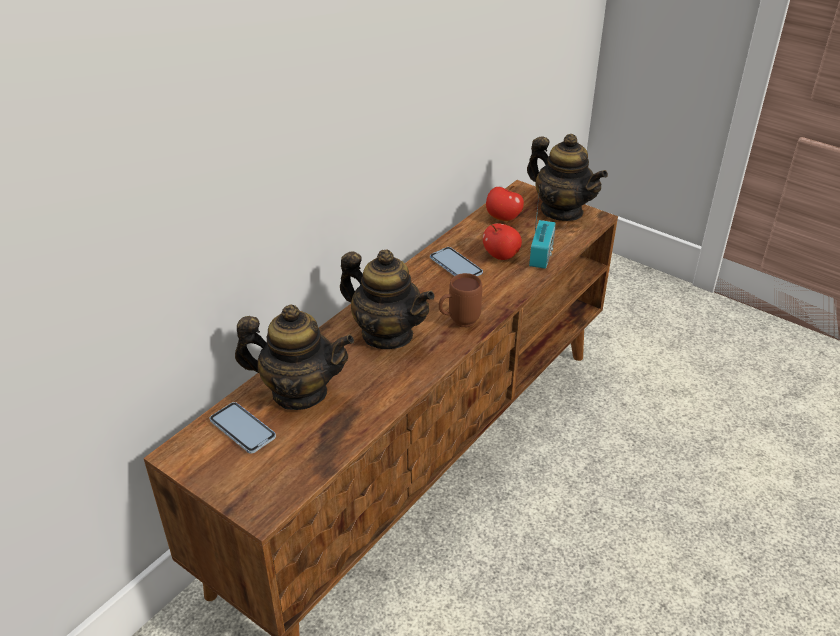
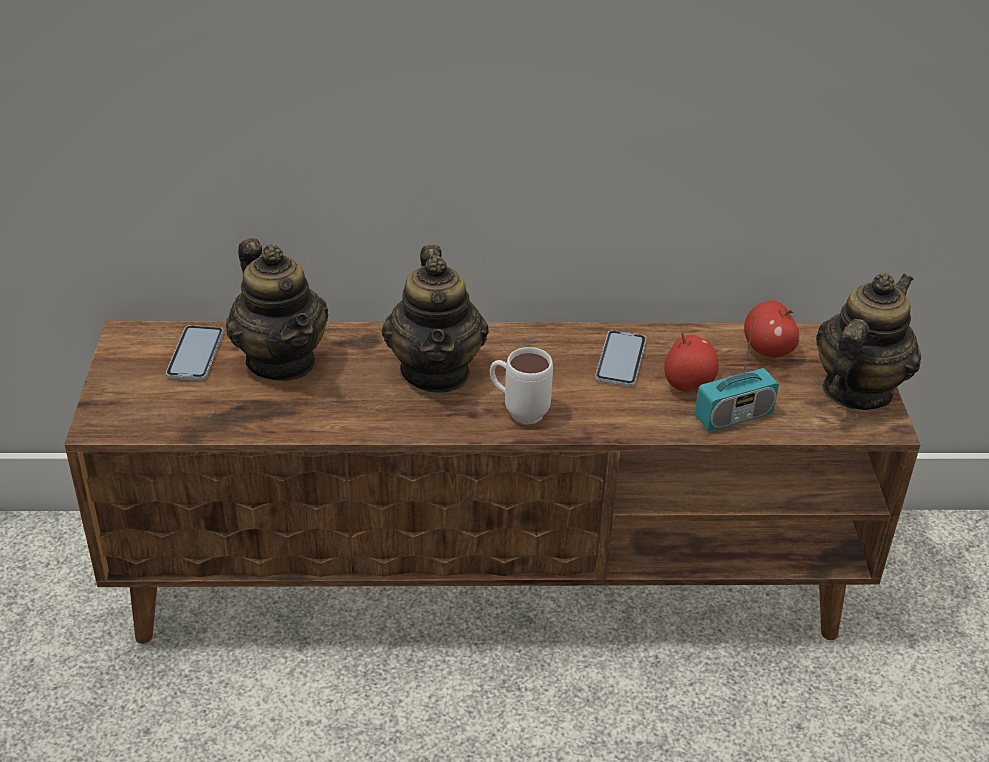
camera: 50 degrees right, 0 degrees up
brown mug [439,273,482,327] -> white mug [490,347,553,424]
teapot [527,134,608,221] -> teapot turned 150 degrees counterclockwise [816,273,921,410]

